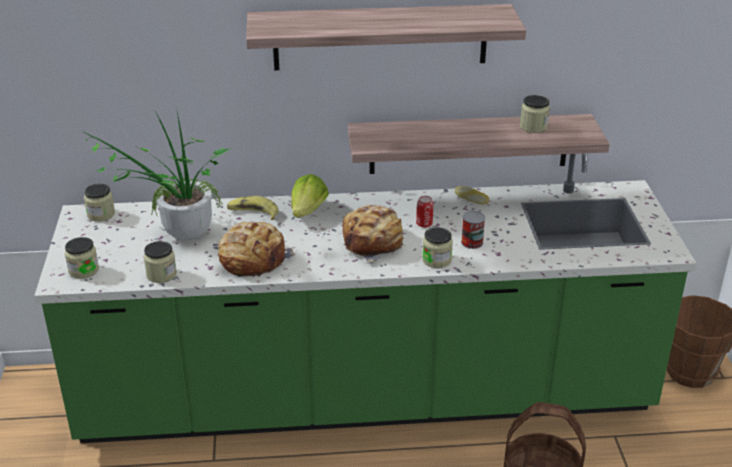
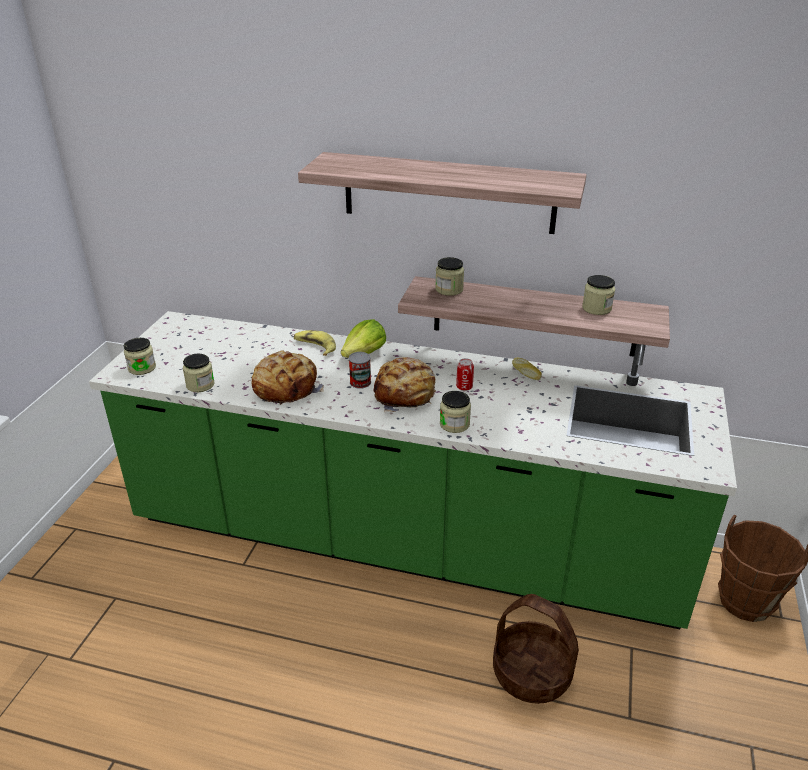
camera: 20 degrees right, 0 degrees up
potted plant [76,107,231,240] -> none
jar [84,184,115,222] -> jar moved to [435,257,464,296]
can [461,211,485,249] -> can moved to [349,352,371,389]

